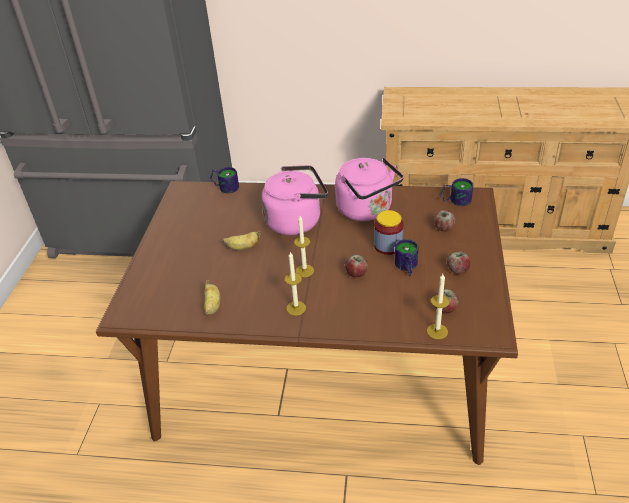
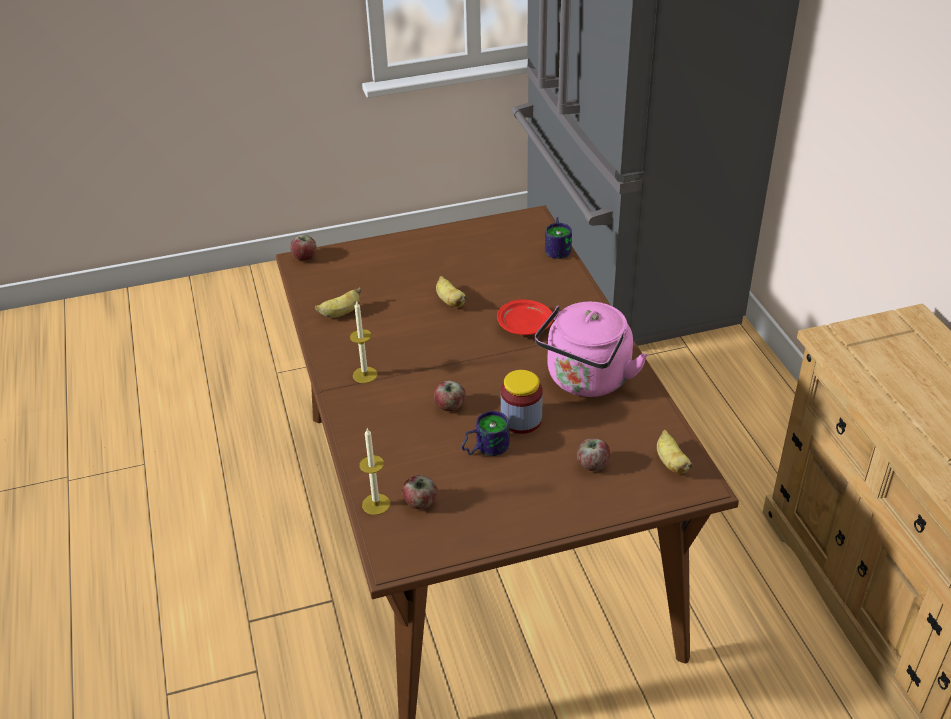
camera: 65 degrees right, 0 degrees up
pink kettle [261,165,328,236] -> red plate [497,299,553,335]
candle [294,216,314,277] -> none
mug [440,178,473,206] -> banana [657,430,693,474]
apple [447,251,471,274] -> apple moved to [290,235,316,261]

